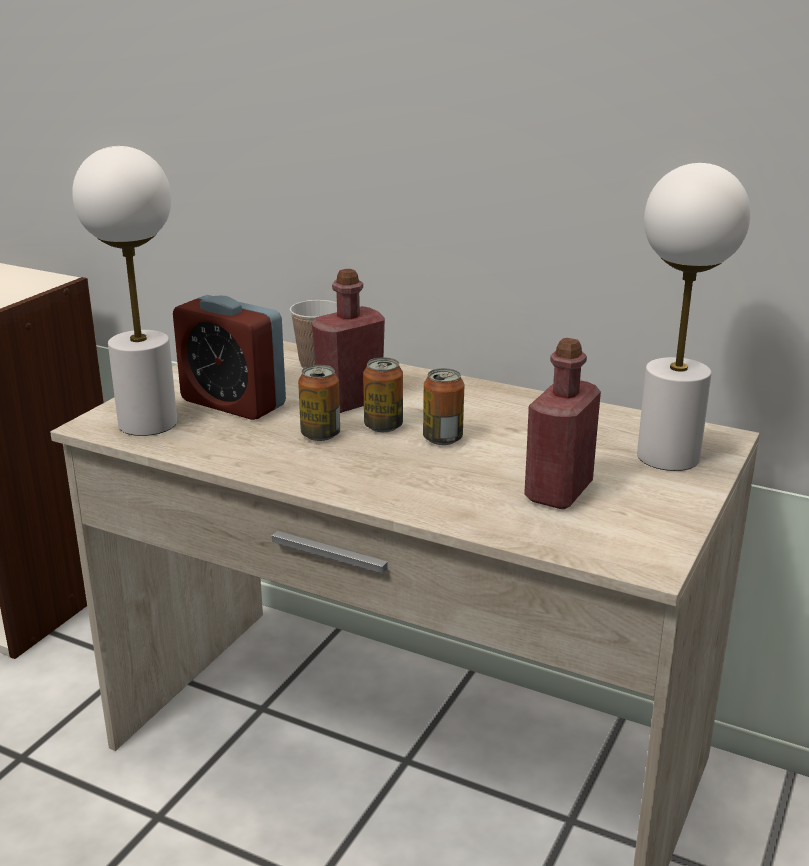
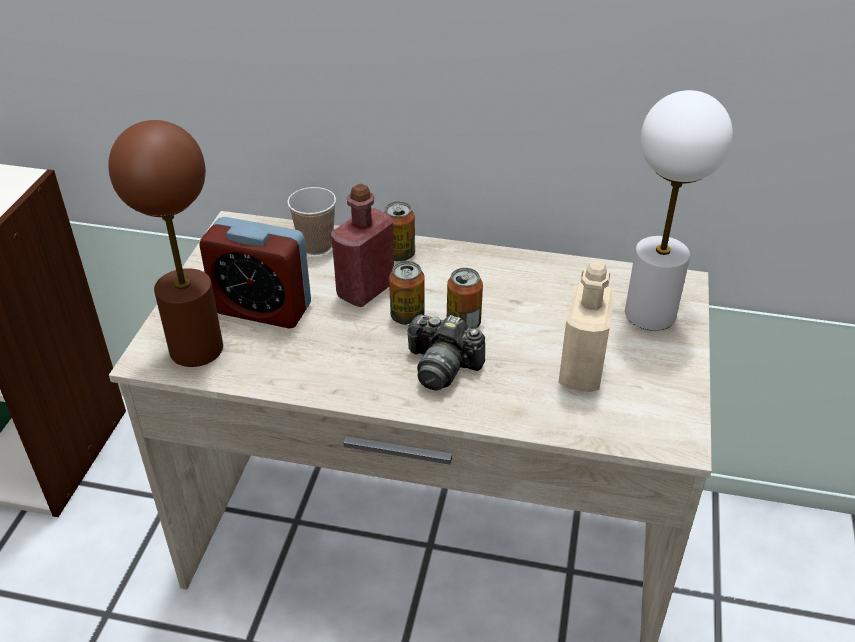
camera: 15 degrees left, 15 degrees up
white table lamp [72,146,177,436] -> brown table lamp [108,120,223,367]
can [298,365,340,441] -> can moved to [384,202,415,262]
red bottle [524,338,601,509] -> beige bottle [558,261,615,392]
none -> camera [407,314,485,391]

